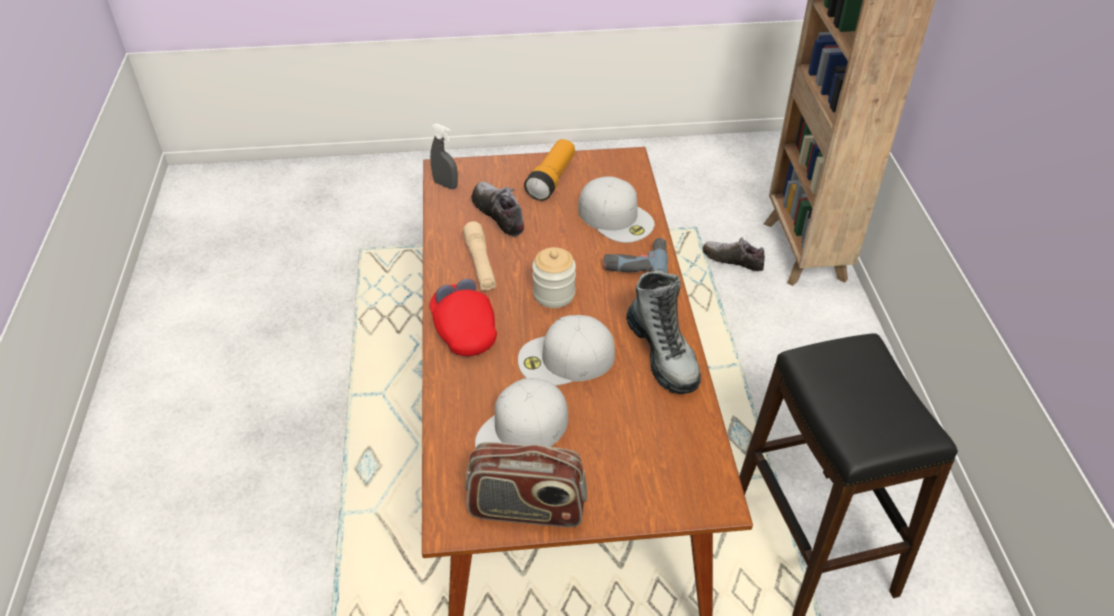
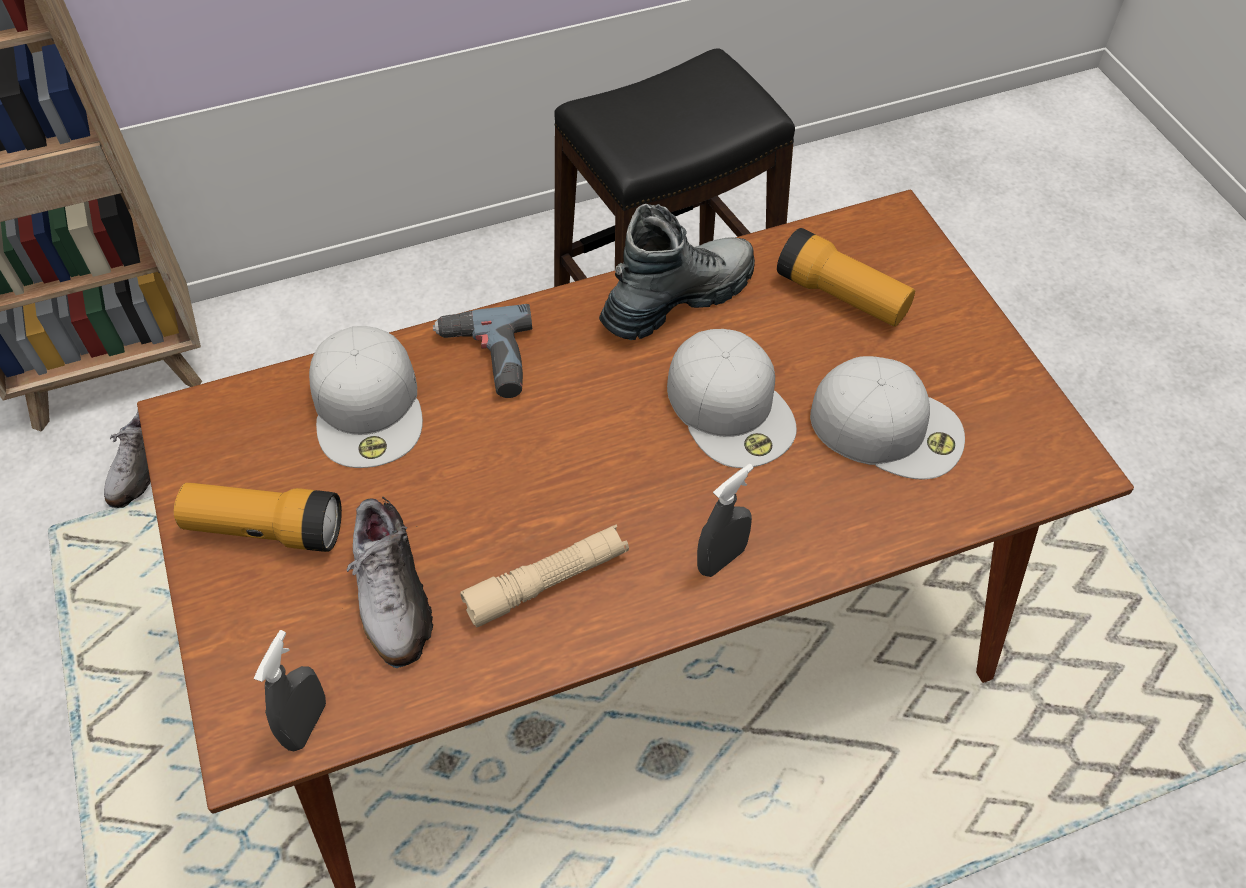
camera: 105 degrees left, 10 degrees up
red cap [430,279,497,356] -> grey spray bottle [697,464,754,577]
radio [466,442,587,527] -> none
shoe [471,181,526,237] -> shoe turned 60 degrees counterclockwise [347,497,433,668]
jar [532,247,576,308] -> none
white cap [578,176,655,243] -> white cap turned 135 degrees clockwise [309,326,423,468]
none -> flashlight [777,228,915,327]

